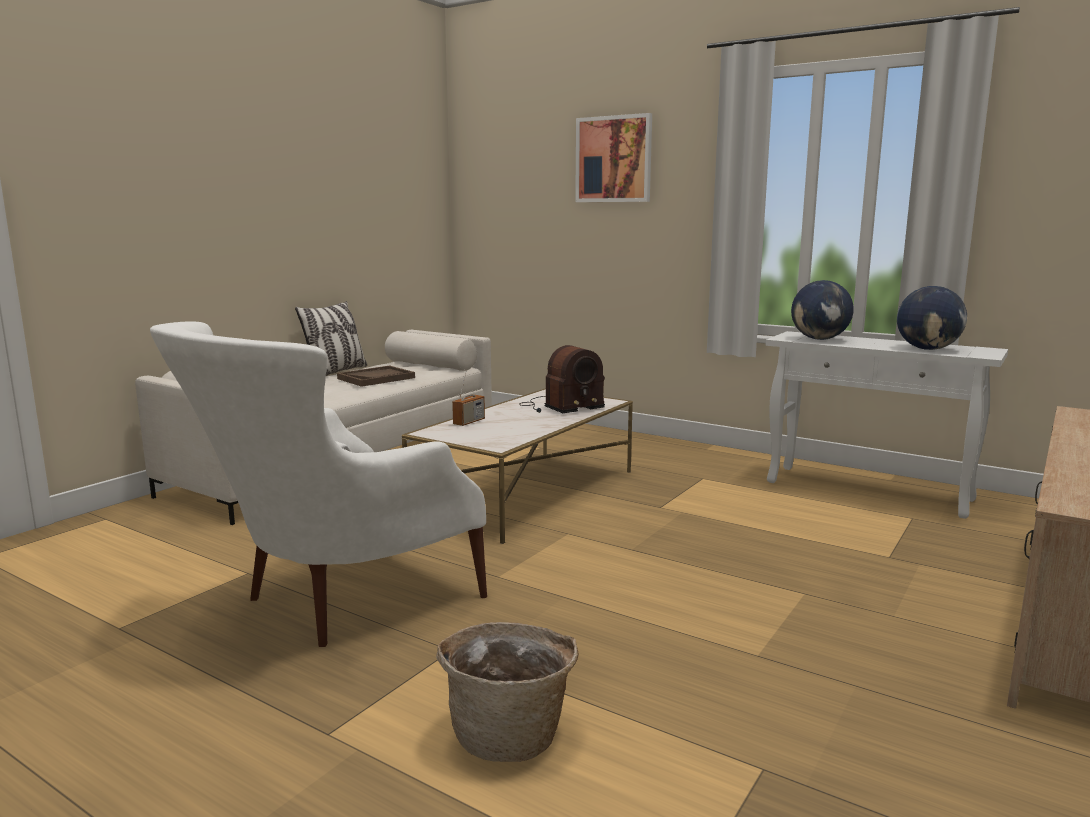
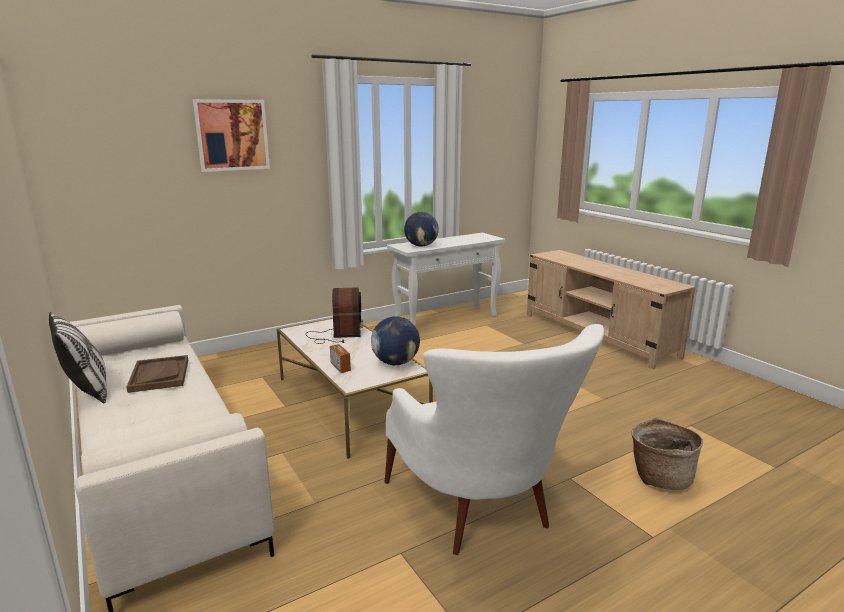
camera: 65 degrees left, 5 degrees up
globe [897,286,967,350] -> globe moved to [371,316,420,365]

